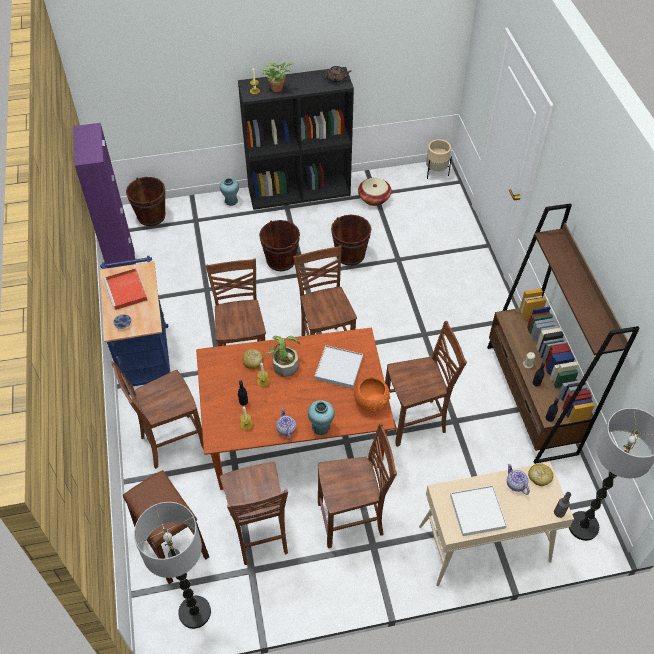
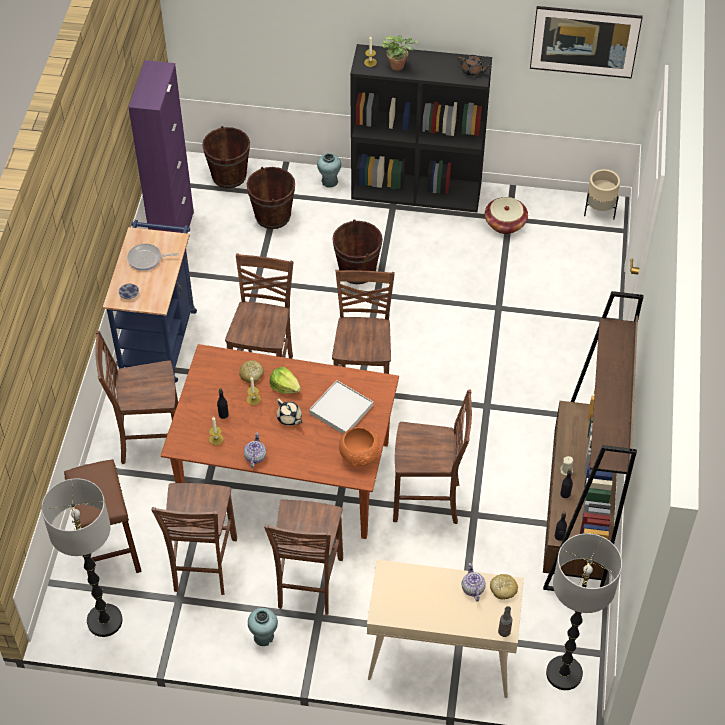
camera: 20 degrees right, 0 degrees up
red tray [103,268,147,310] -> frying pan [127,244,178,271]
potted plant [265,336,300,377] -> lettuce [270,367,301,394]
turquoise vase [308,400,335,435] -> turquoise vase moved to [248,608,278,646]
brown chair [318,423,397,548] -> brown chair turned 90 degrees clockwise [264,500,343,615]
brown bucket [331,215,371,266] -> brown bucket moved to [247,167,295,229]
white tray [450,485,507,536] -> none
none -> beige teapot [277,399,302,426]
none -> picture [530,6,643,78]

